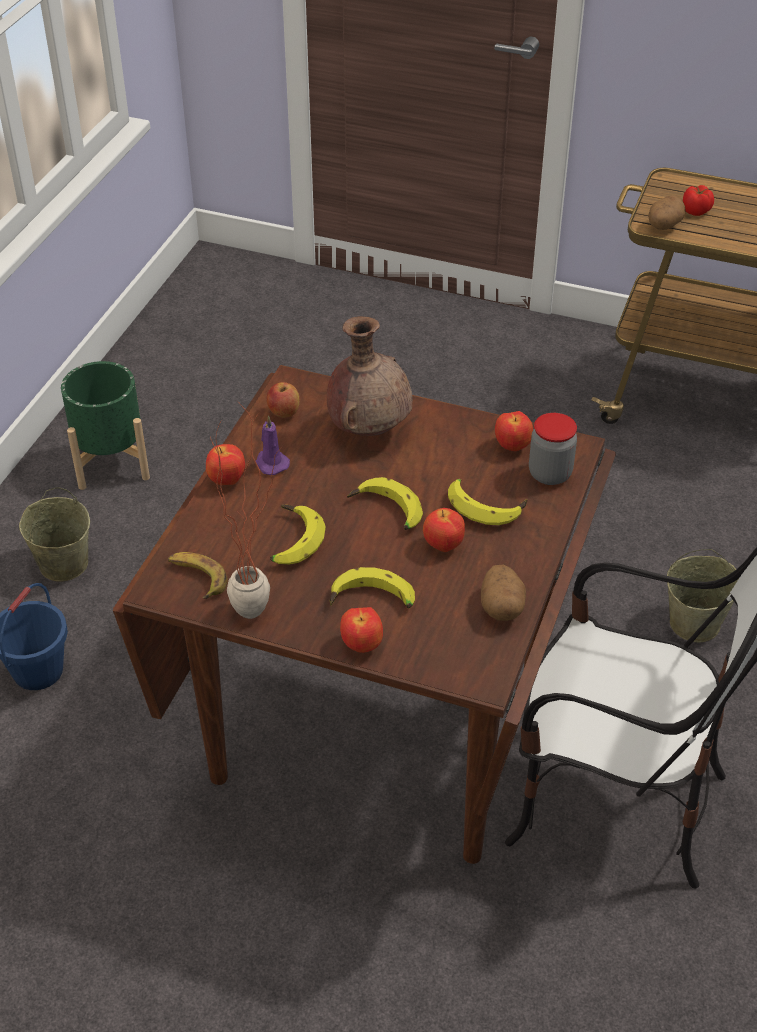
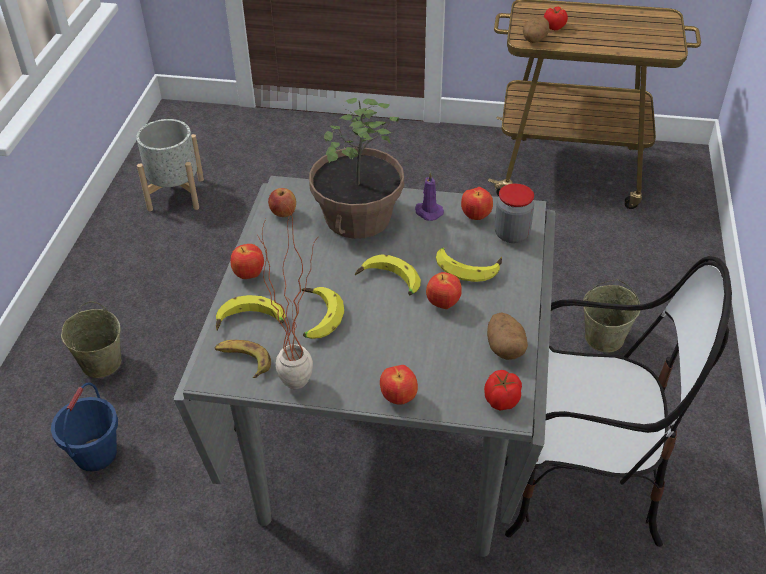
camera: 10 degrees left, 0 degrees up
green planter [61,361,150,490] -> none
brown dining table [113,365,616,864] -> grey dining table [174,176,556,557]
purple candle [256,415,290,475] -> purple candle moved to [415,172,444,221]
brown vase [327,316,412,436] -> potted plant [309,98,404,239]
banana [330,567,415,609] -> banana moved to [216,295,286,330]
none -> grey planter [136,119,204,211]
none -> tomato [484,370,522,411]

